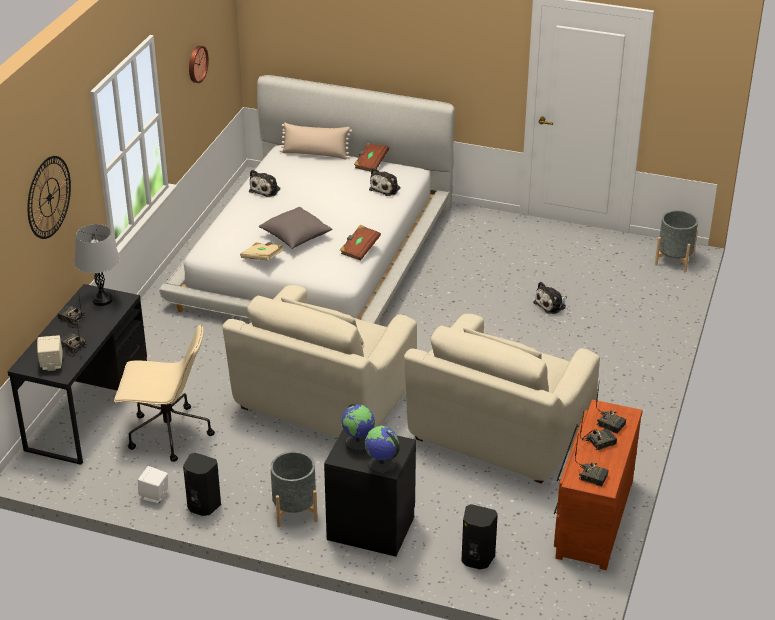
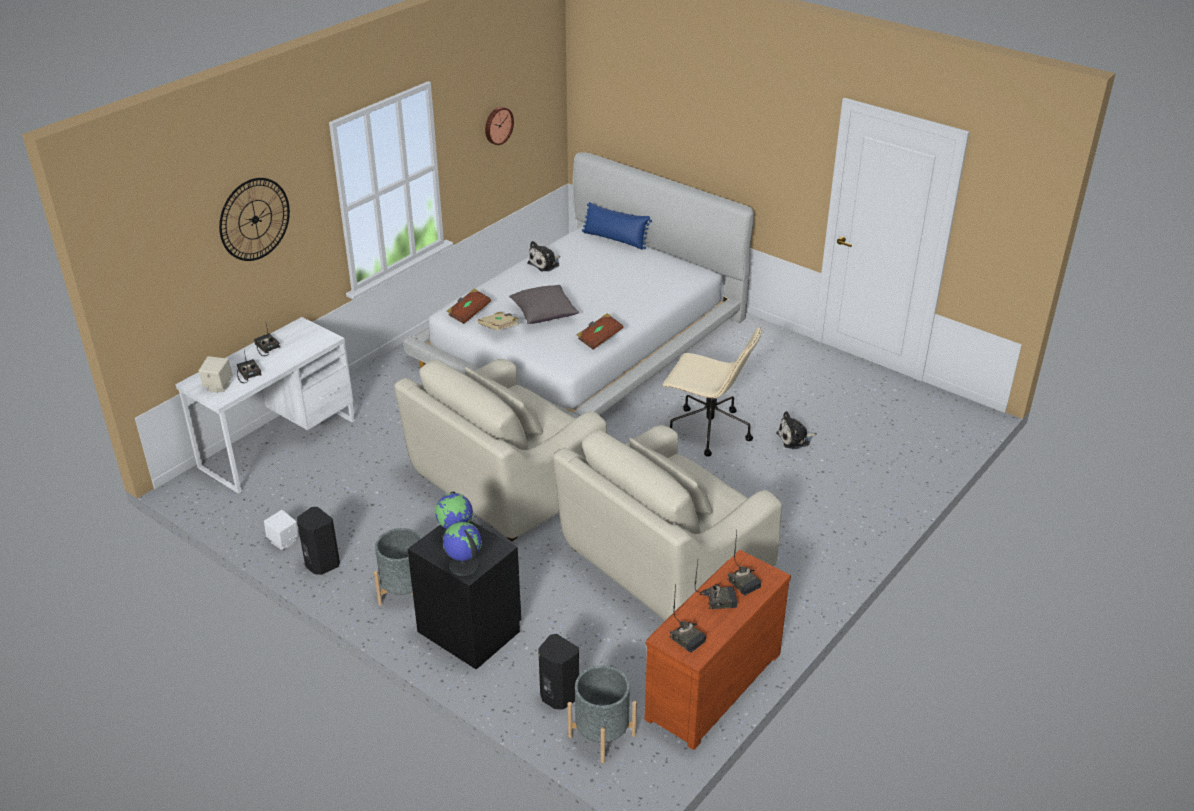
camera: 20 degrees right, 0 degrees up
black desk [7,284,147,465] -> white desk [176,317,355,494]
grey table lamp [74,224,120,306] -> none
beige office chair [114,324,215,462] -> beige office chair moved to [662,327,762,457]
beige pillow [280,122,352,160] -> blue pillow [582,202,652,250]
brown book [354,143,389,172] -> brown book moved to [447,288,491,324]
plush toy [369,168,400,196] -> none
grey planter [655,210,698,272] -> grey planter moved to [568,665,637,764]

